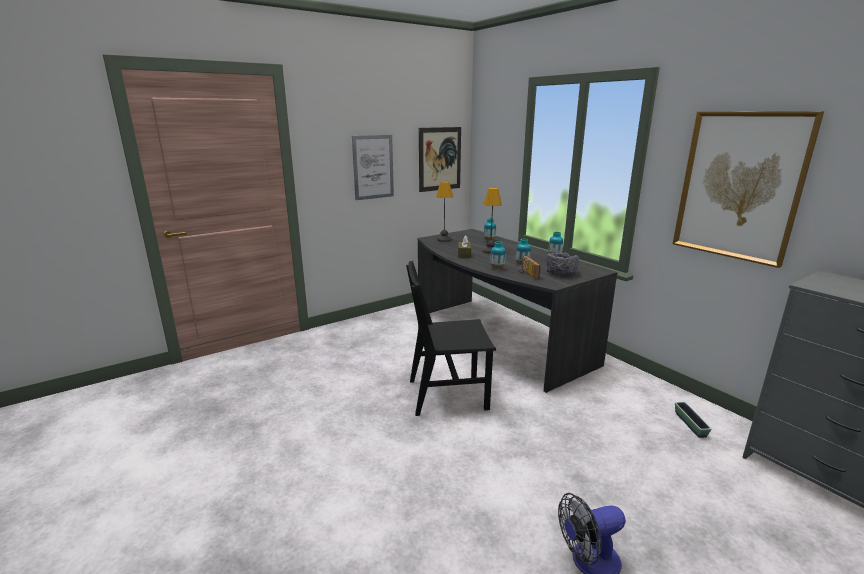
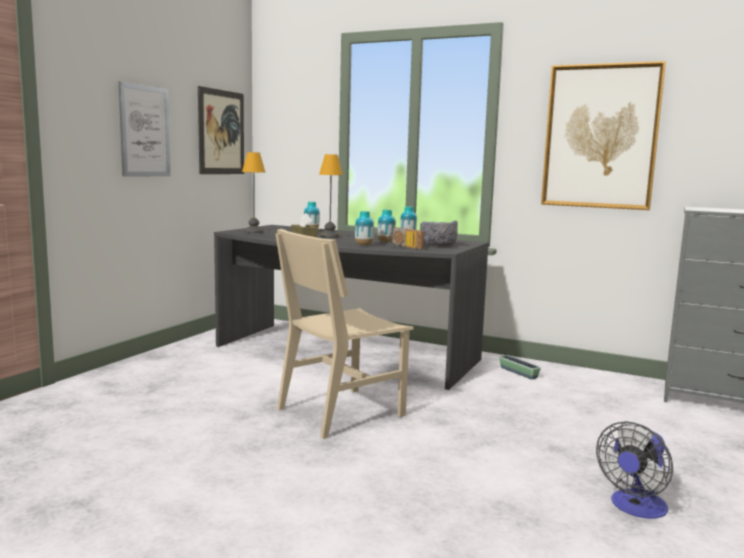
camera: 30 degrees left, 10 degrees down
black chair [406,261,496,416] -> beige chair [276,229,414,439]
planter [675,402,711,438] -> planter moved to [499,355,541,379]

